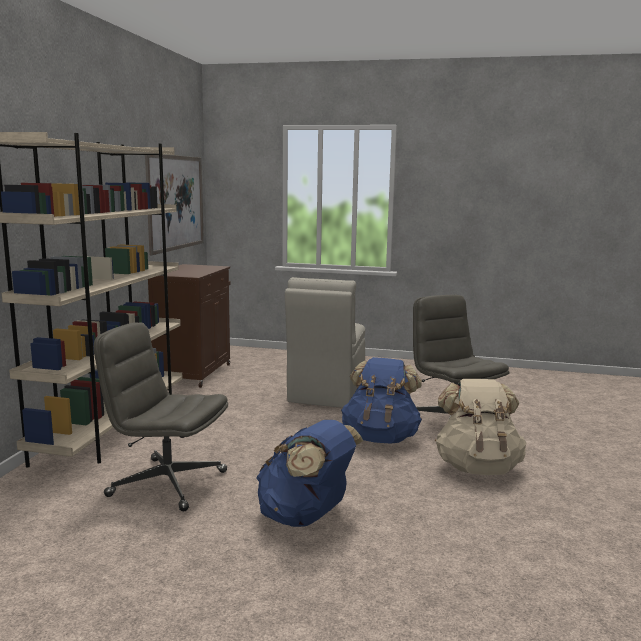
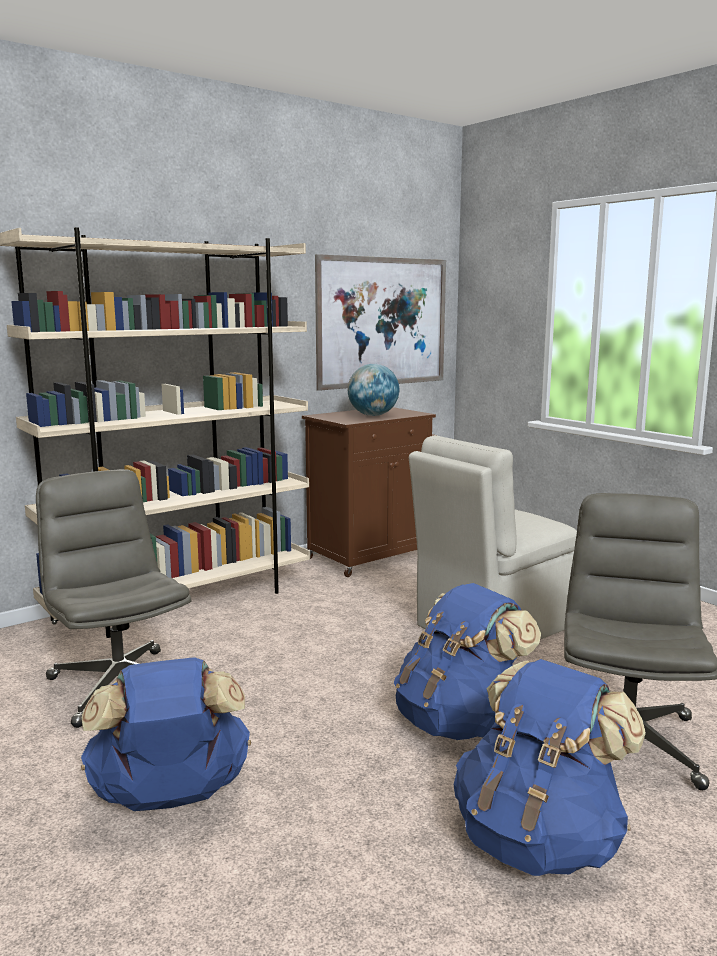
camera: 40 degrees right, 0 degrees up
beige backpack [435,379,526,475] -> blue backpack [454,659,646,876]
none -> globe [348,364,399,416]

